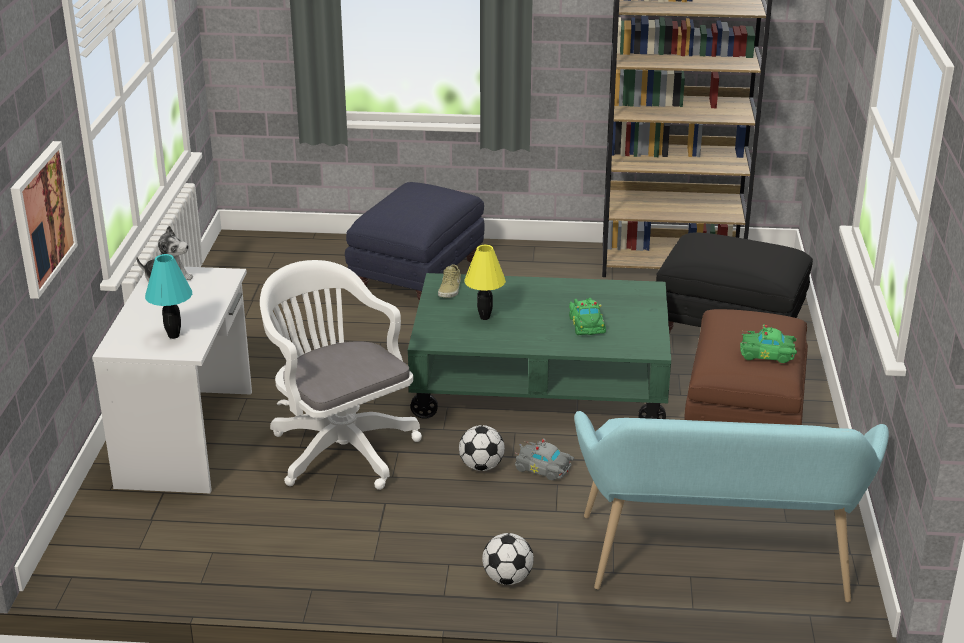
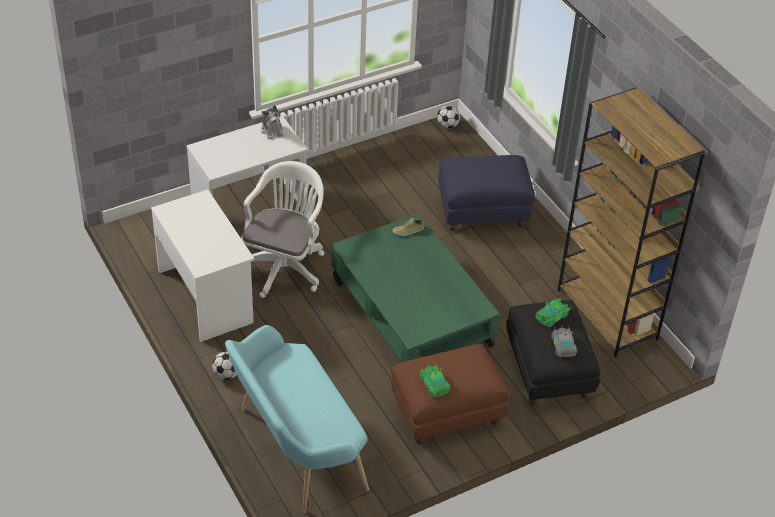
camera: 55 degrees right, 15 degrees up
picture [10,141,78,299] -> none
turquoise table lamp [145,254,192,339] -> none
football [459,425,505,471] -> football moved to [437,105,460,129]
yellow table lamp [464,245,506,320] -> none
grey toy car [515,438,574,480] -> grey toy car moved to [551,325,577,357]
green toy car [569,298,606,335] -> green toy car moved to [535,298,571,328]
none -> white desk [151,189,254,342]

